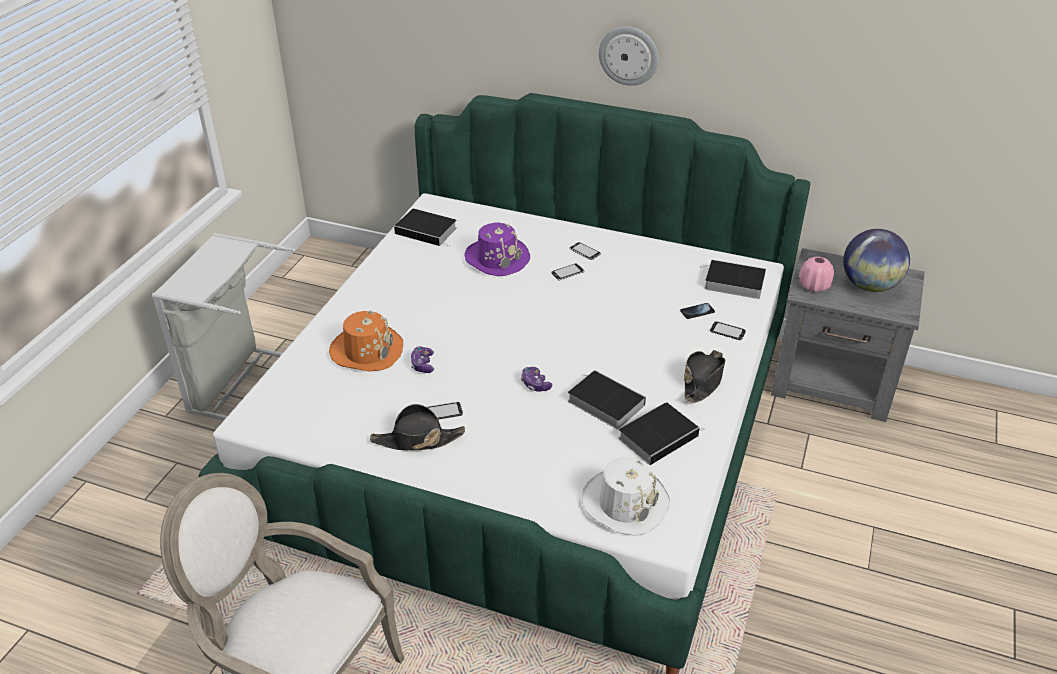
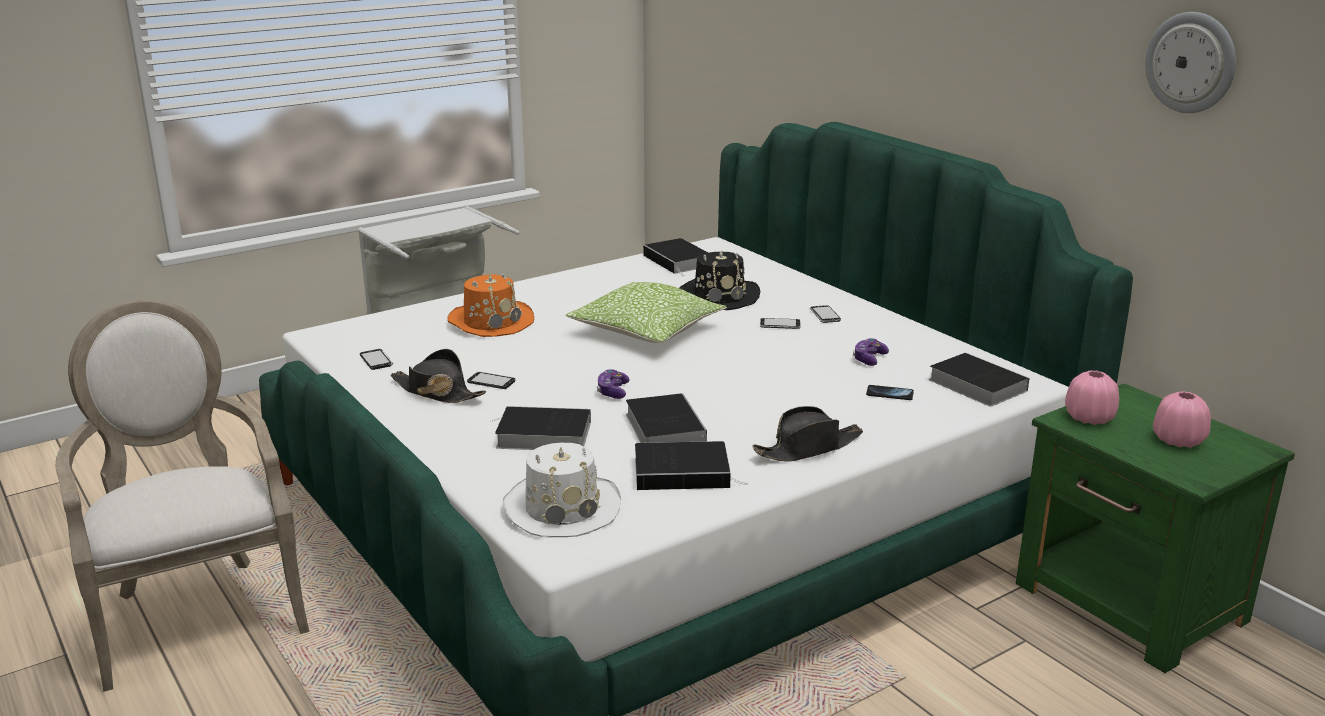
camera: 35 degrees right, 15 degrees down
game controller [411,346,434,373] -> game controller moved to [853,338,889,366]
purple hat [465,222,530,276] -> black hat [679,251,761,310]
wall clock [599,26,659,86] -> wall clock moved to [1145,12,1236,113]
phone [710,321,746,340] -> phone moved to [360,349,393,370]
grey nightstand [771,248,925,422] -> green nightstand [1016,383,1295,673]
globe [843,229,910,292] -> pink vase [1153,391,1211,448]
none -> book [490,406,591,450]
none -> pillow [566,282,727,343]

